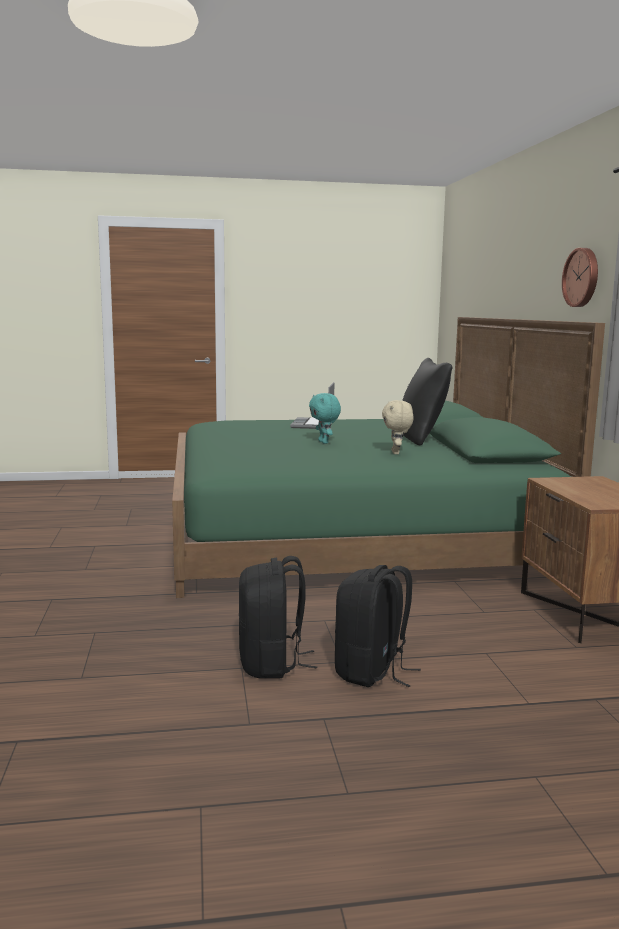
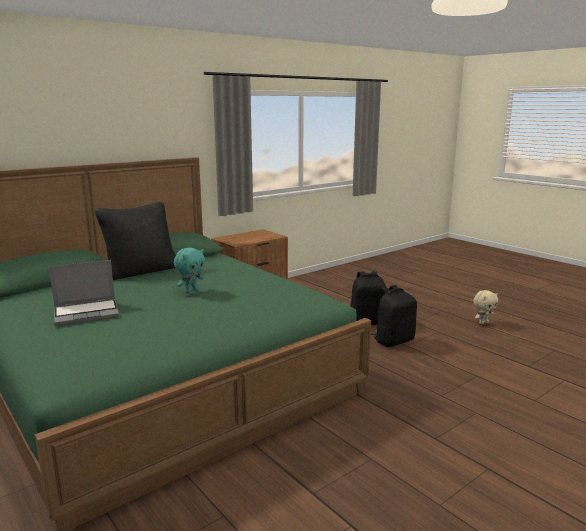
camera: 120 degrees left, 5 degrees up
beige plush toy [382,400,414,454] -> beige plush toy moved to [473,290,498,325]
wall clock [562,248,598,307] -> none

